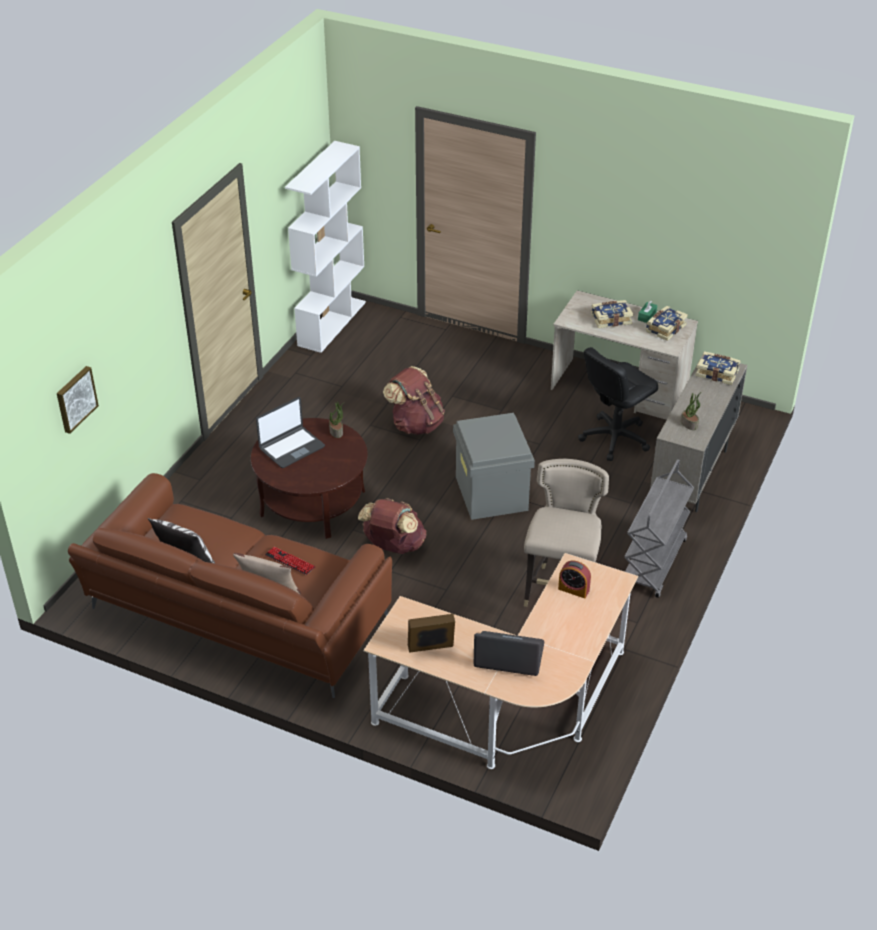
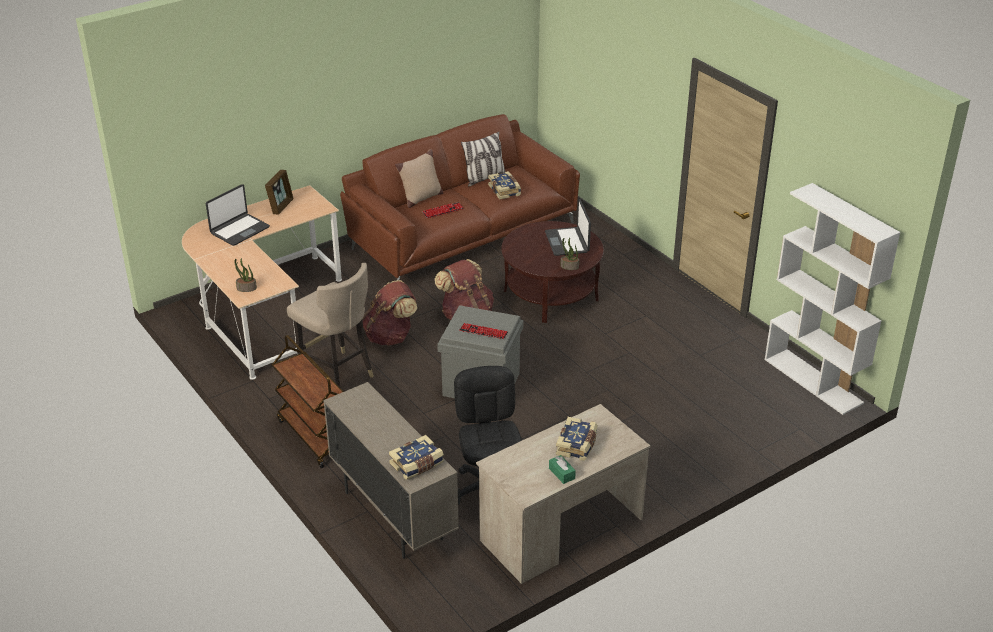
camera: 120 degrees right, 5 degrees down
picture [57,366,99,434] -> none
brown backpack [383,366,445,435] -> brown backpack moved to [362,280,417,346]
alarm clock [558,561,591,598] -> none
grey cart [624,459,694,598] -> brown cart [272,335,343,468]
book [646,306,688,341] -> book moved to [488,171,521,200]
potted plant [681,392,701,430] -> potted plant moved to [235,258,257,292]
none -> keyboard [459,323,508,339]

